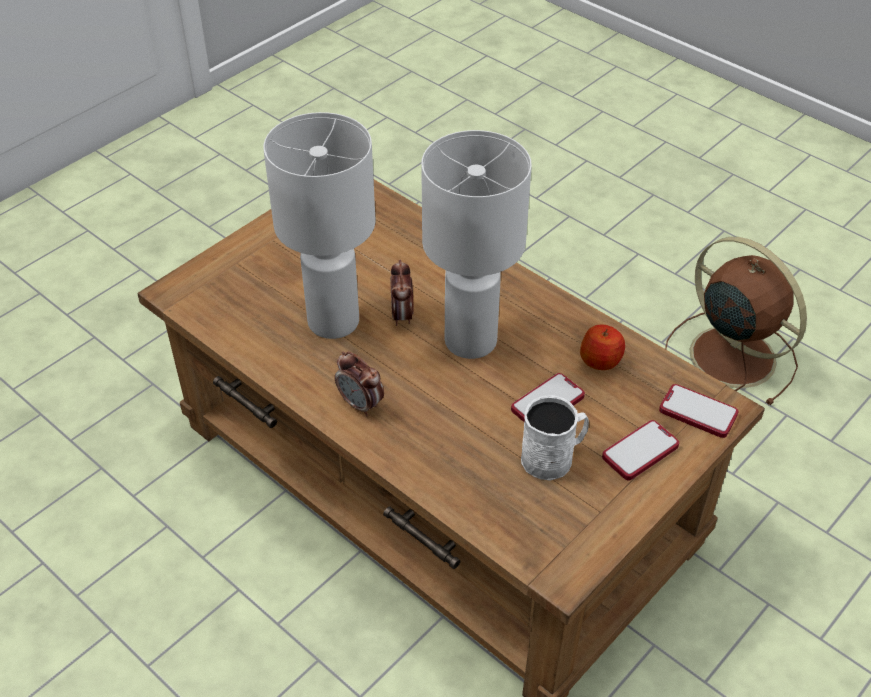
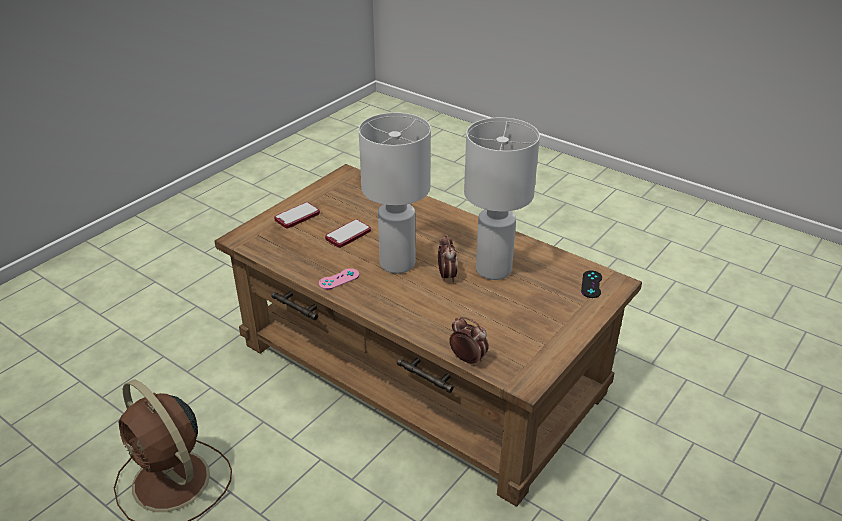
camera: 175 degrees right, 10 degrees down
alarm clock [335,351,384,416] -> alarm clock moved to [449,316,489,366]
white mug [521,395,589,481] -> none
apple [580,325,625,370] -> none
phone [659,384,738,438] -> none
none -> pink game controller [319,268,359,290]
none -> black game controller [581,270,602,298]

